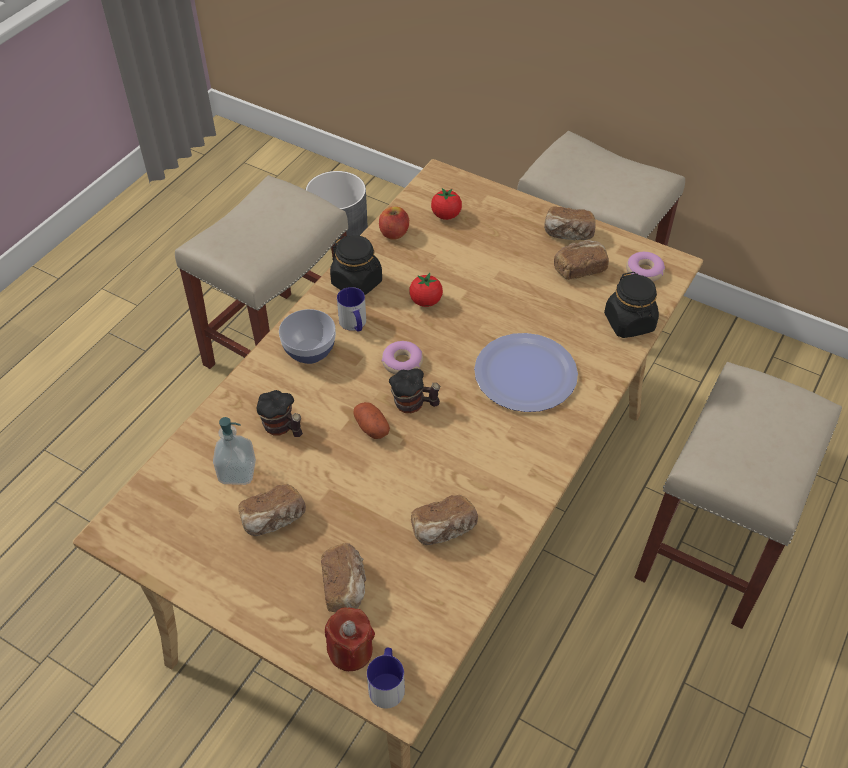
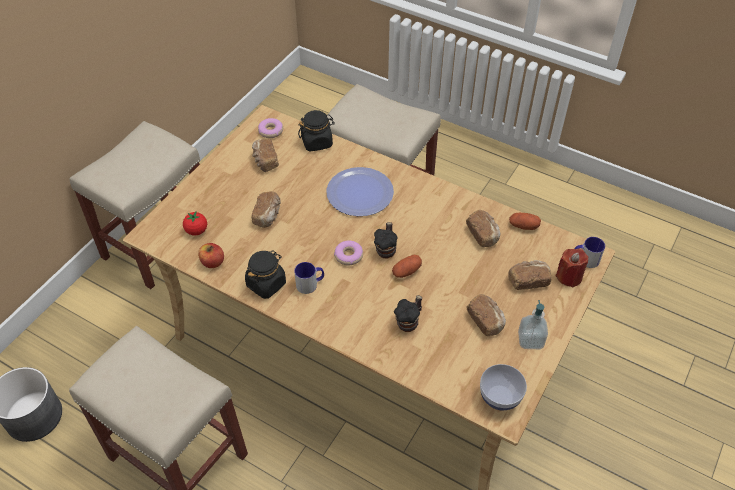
camera: 90 degrees left, 0 degrees up
soap dispenser [213,417,256,485] -> soap dispenser moved to [518,300,548,349]
bowl [279,309,336,364] -> bowl moved to [480,364,527,411]
tomato [409,273,443,307] -> none
bread [544,206,596,240] -> bread moved to [252,191,281,228]
none -> potato [509,213,541,230]

